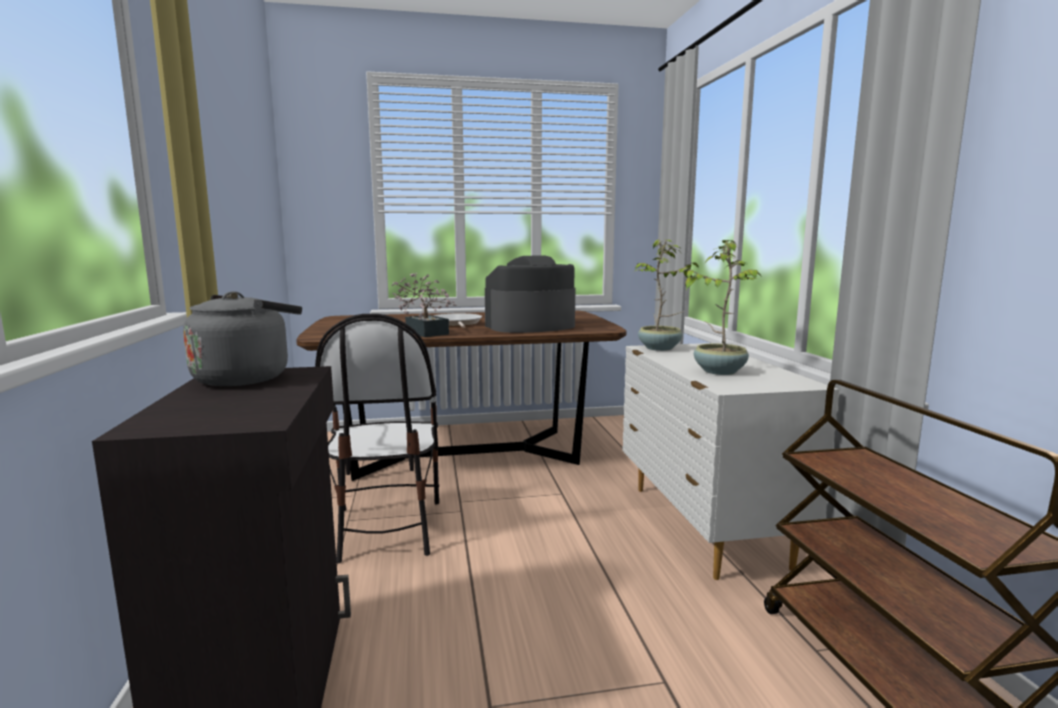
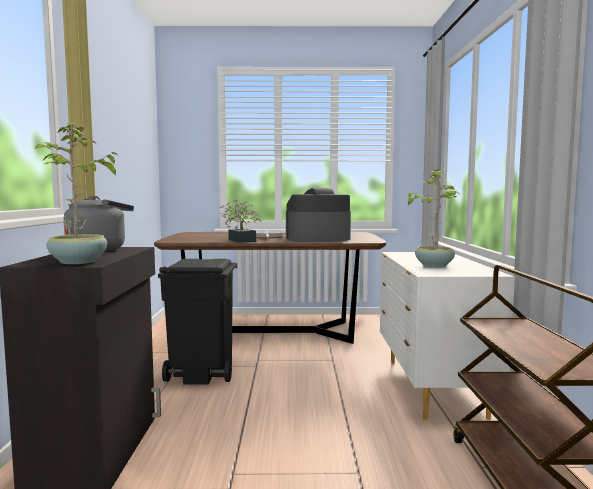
camera: 10 degrees right, 5 degrees down
chair [315,314,439,563] -> black trash can [158,259,237,385]
potted plant [633,240,699,351] -> potted plant moved to [35,123,119,264]

